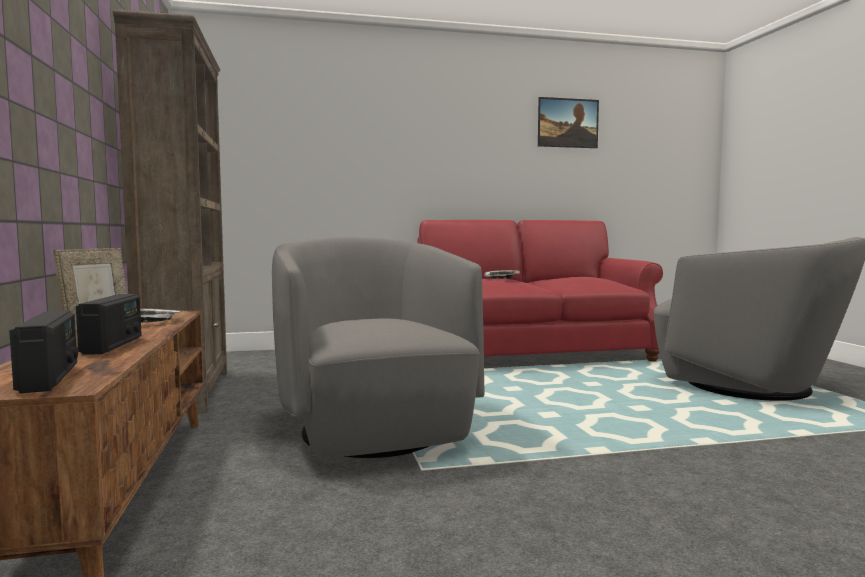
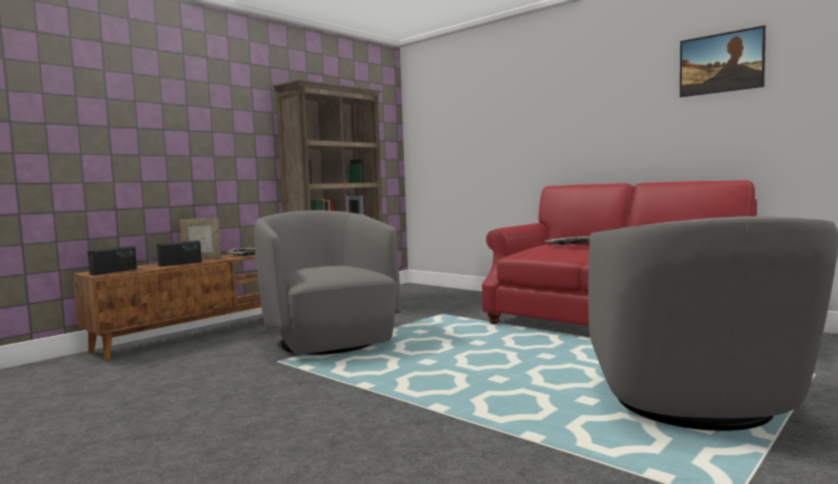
camera: 55 degrees right, 0 degrees up
grey armchair [272,237,485,458] -> grey armchair turned 60 degrees counterclockwise [254,210,401,355]

